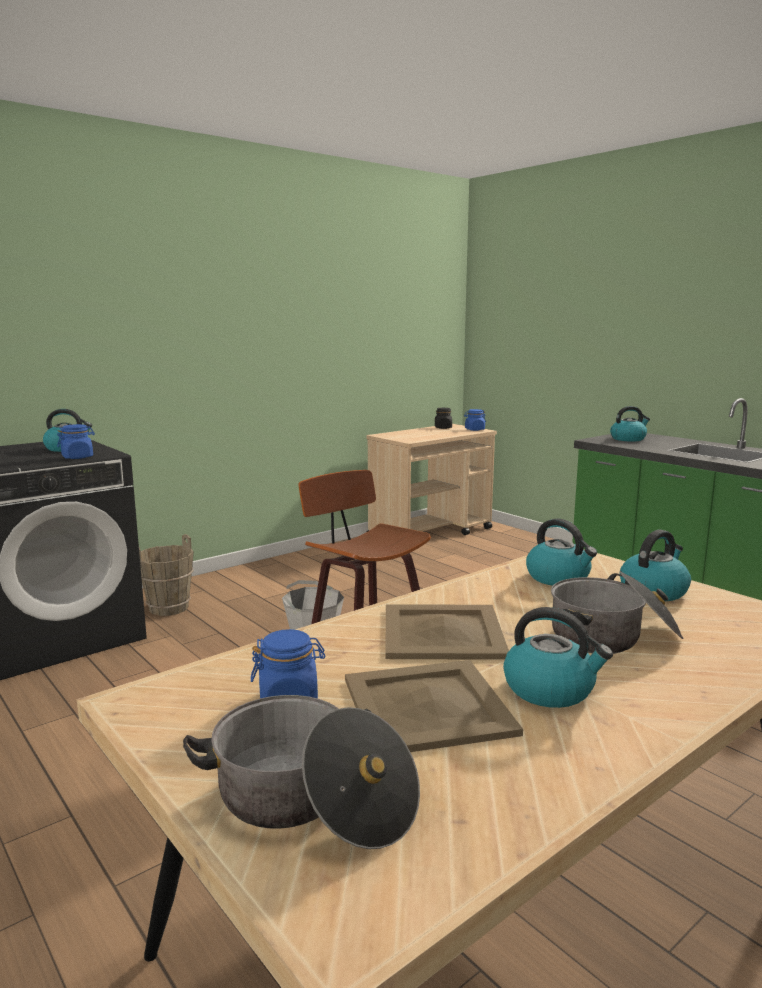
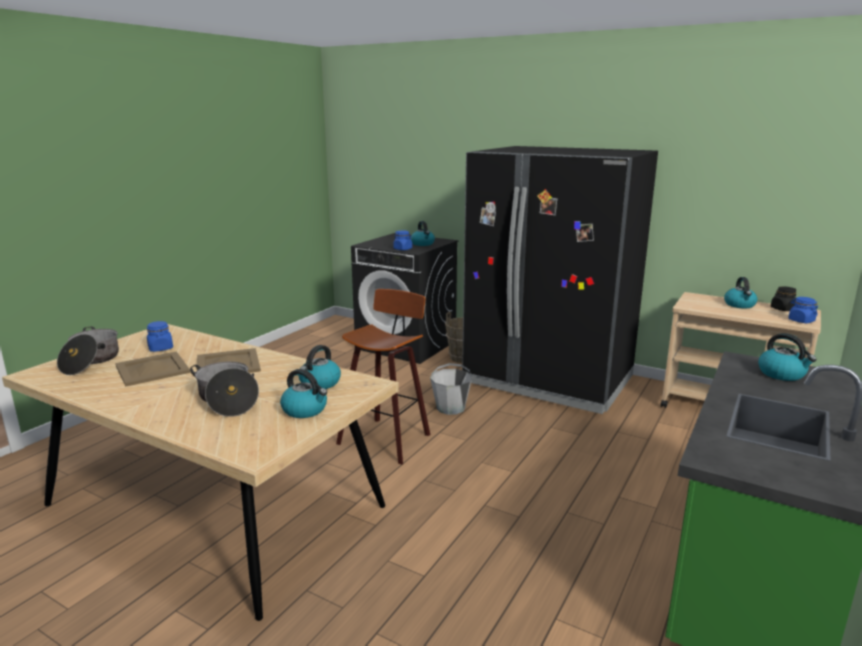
camera: 70 degrees right, 5 degrees up
kettle [503,607,613,708] -> kettle moved to [724,277,757,308]
none -> black fridge [462,146,658,414]

